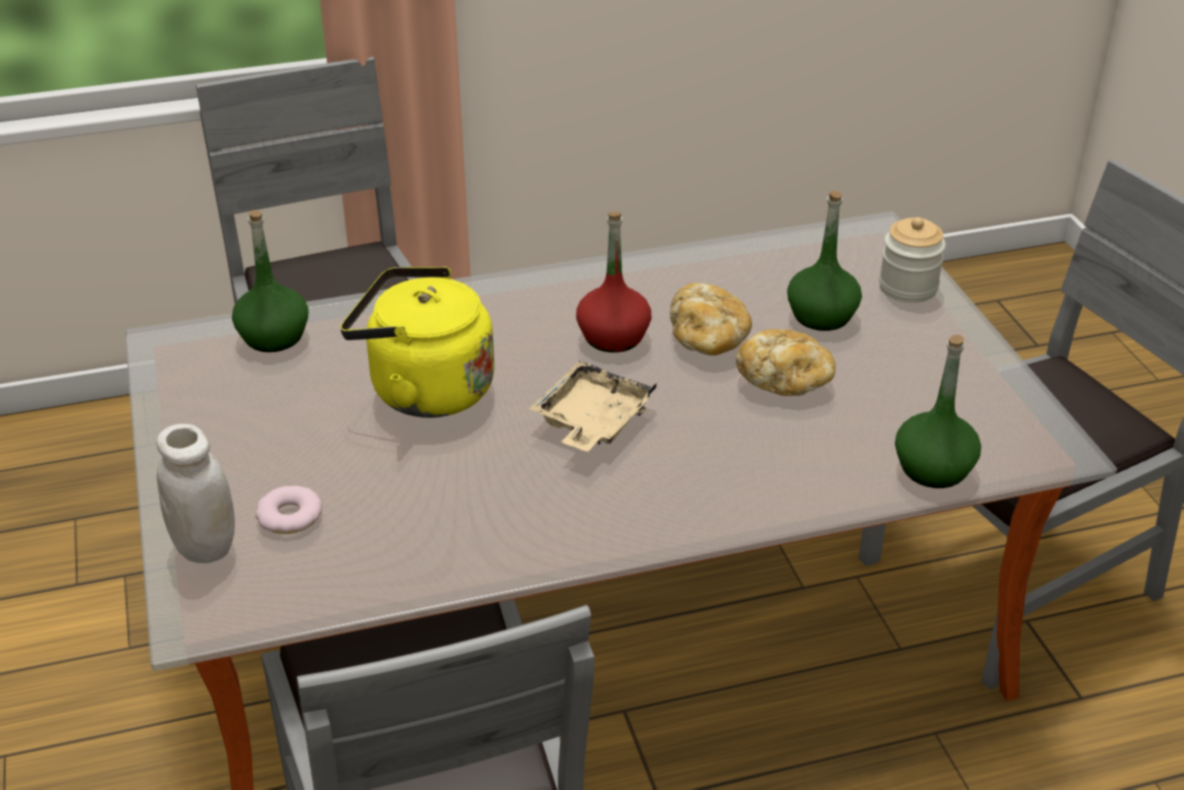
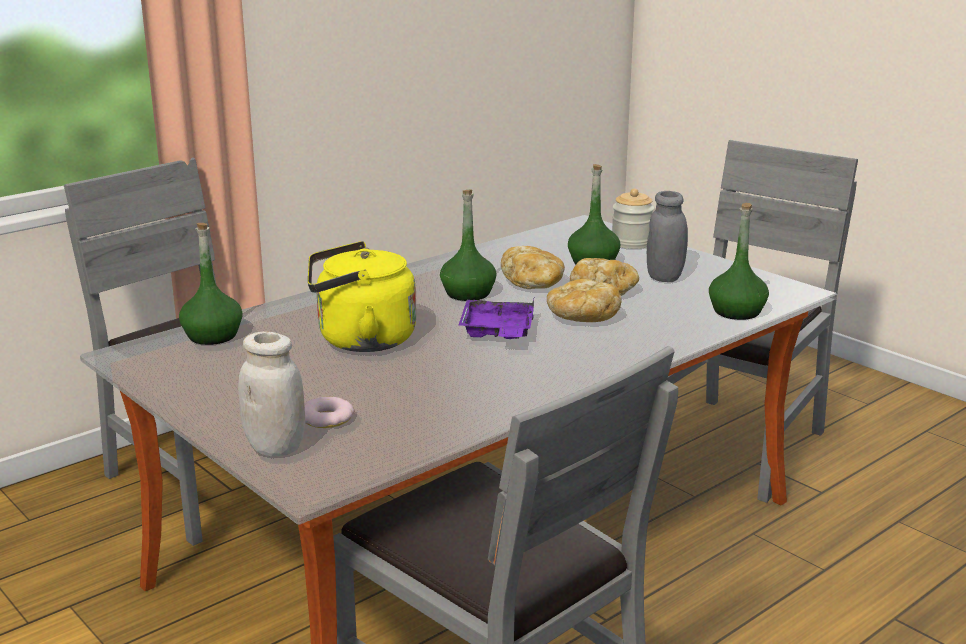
camera: 25 degrees left, 15 degrees down
beige tray [529,361,657,452] -> purple tray [459,299,534,339]
red bottle [576,212,651,353] -> green bottle [440,190,497,301]
none -> bread [547,279,622,322]
none -> grey jar [647,191,688,282]

